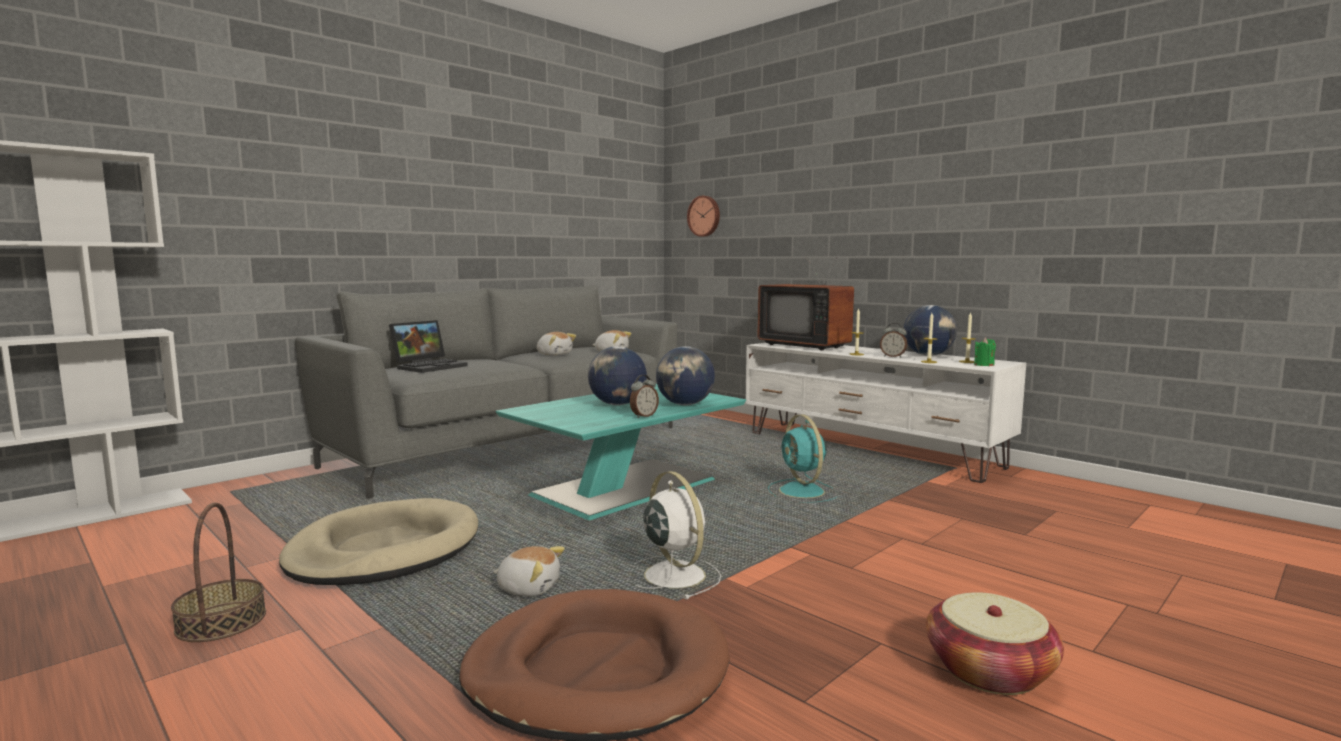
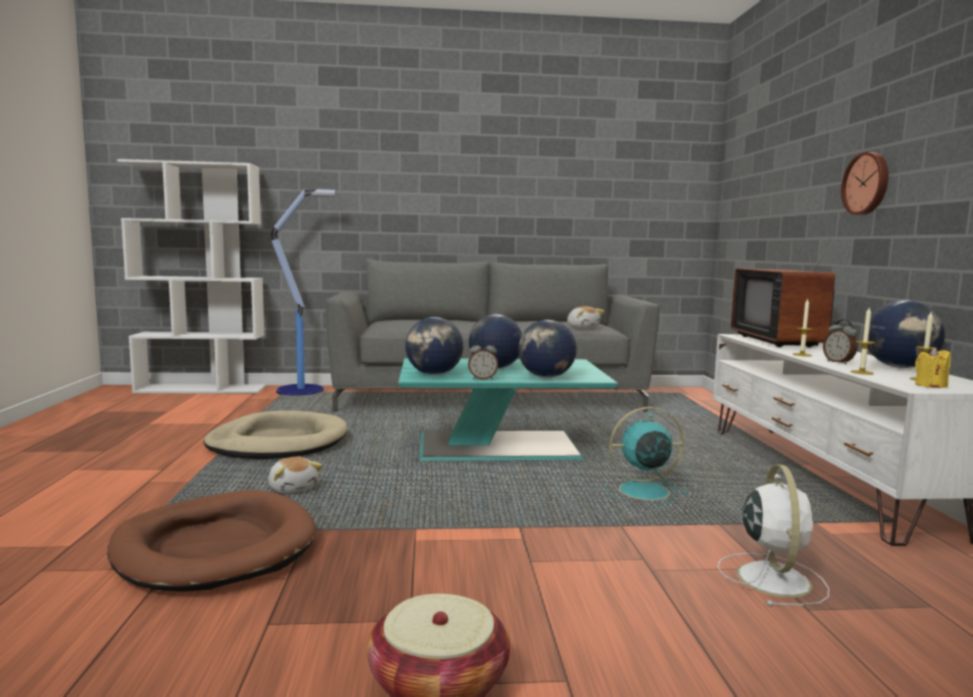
camera: 40 degrees right, 0 degrees up
basket [171,502,266,642] -> none
laptop [389,320,468,373] -> none
plush toy [537,332,576,356] -> none
white fan [635,471,721,599] -> white fan moved to [717,465,829,606]
wall clock [687,196,720,237] -> wall clock moved to [841,152,888,215]
turquoise fan [768,415,838,503] -> turquoise fan turned 60 degrees clockwise [605,407,688,505]
green candle [974,338,996,366] -> yellow candle [915,347,951,388]
none -> floor lamp [271,188,336,395]
none -> globe [405,317,463,375]

